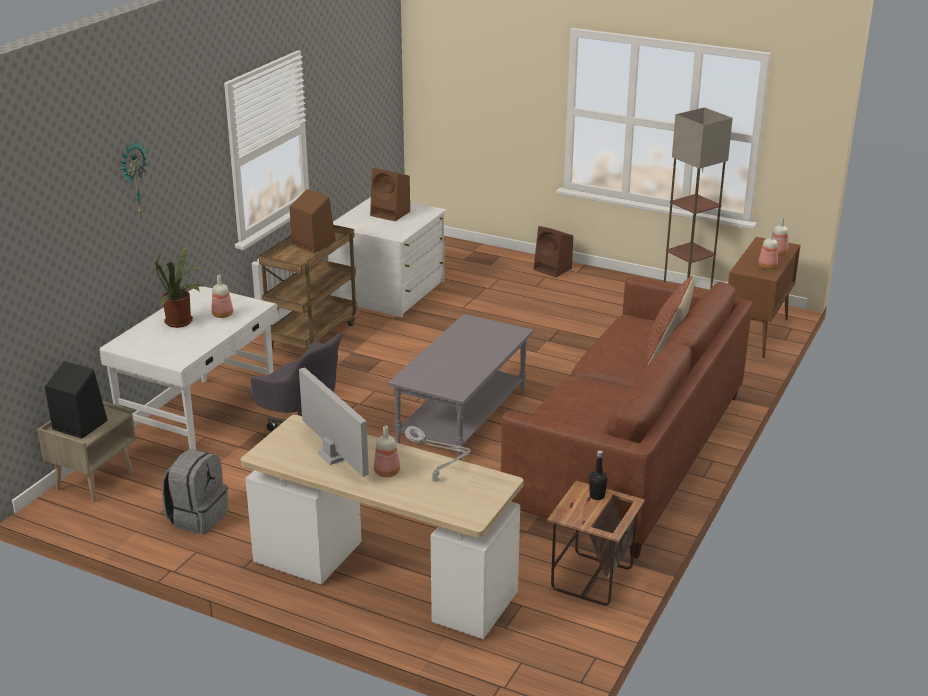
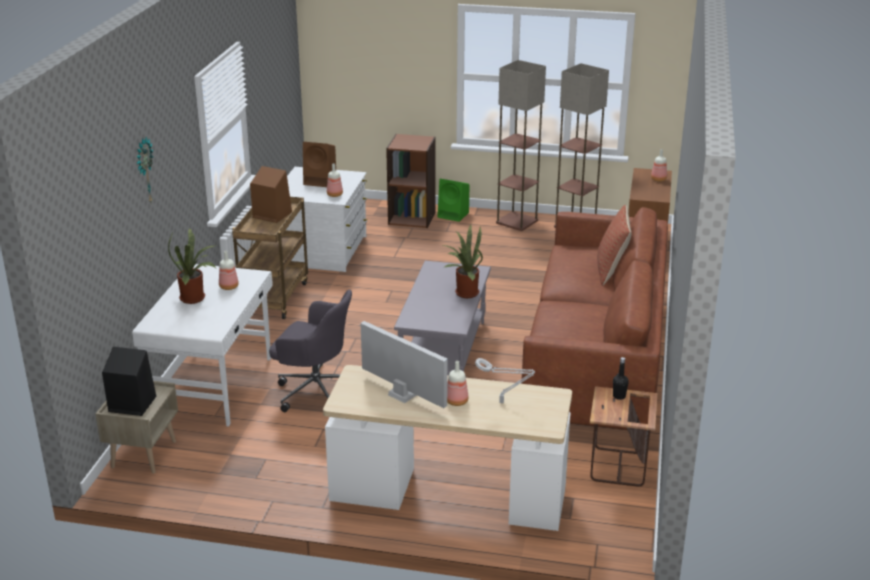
camera: 15 degrees left, 0 degrees up
grey backpack [162,449,228,534] -> none
brown speaker [534,226,573,277] -> green speaker [437,179,469,222]
bottle [758,230,778,269] -> bottle moved to [327,163,343,197]
none -> brown bookcase [386,134,436,228]
none -> potted plant [443,224,483,298]
none -> floor lamp [496,60,546,231]

